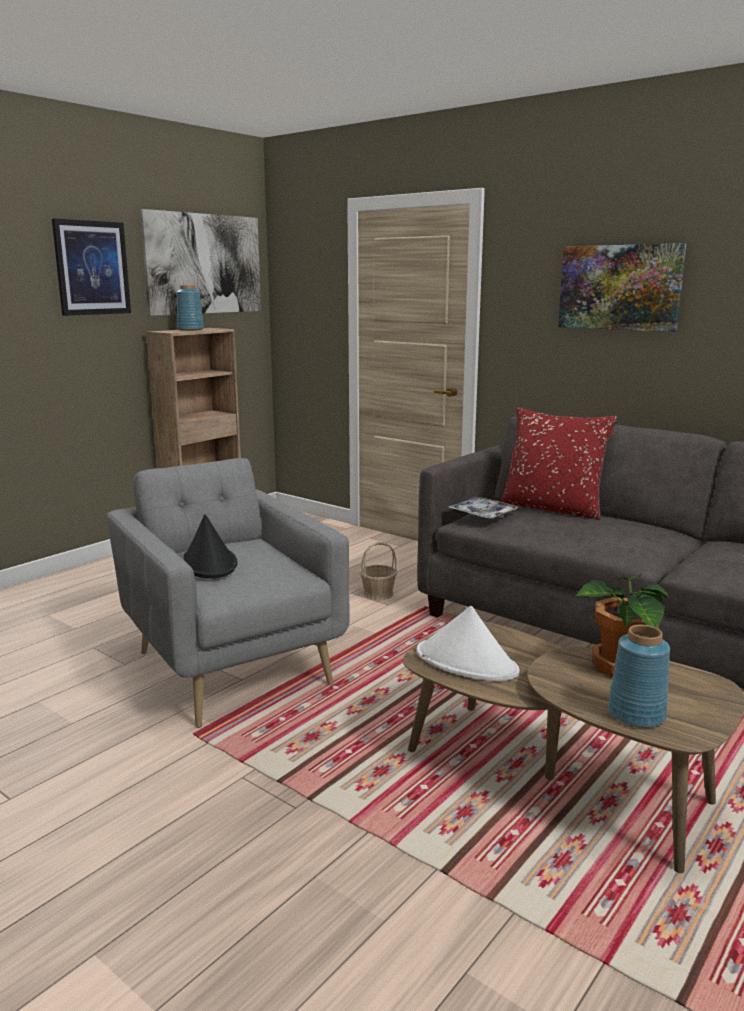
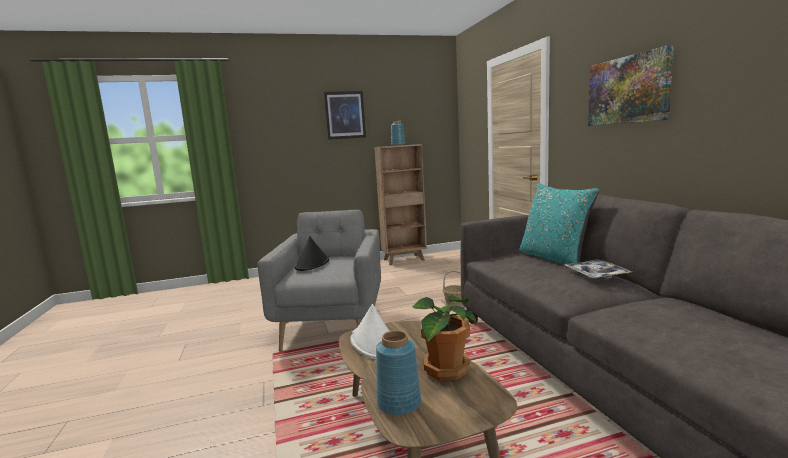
camera: 35 degrees right, 5 degrees down
picture [140,209,261,316] -> none
tray [449,497,520,519] -> tray moved to [565,259,632,280]
red pillow [500,407,617,520] -> turquoise pillow [519,183,599,266]

